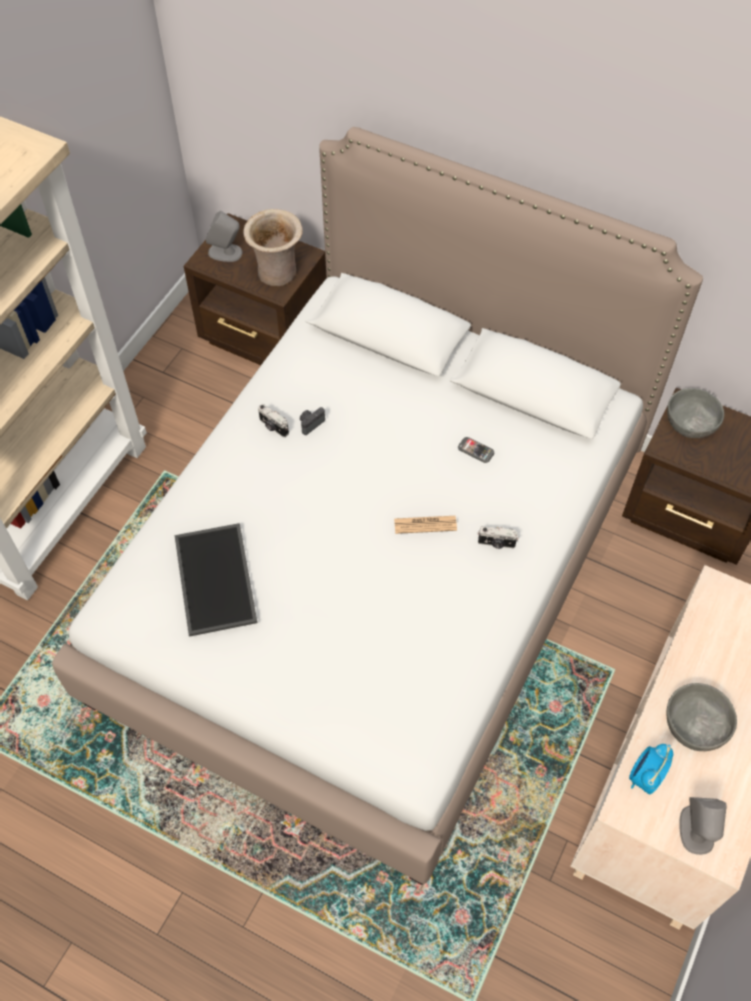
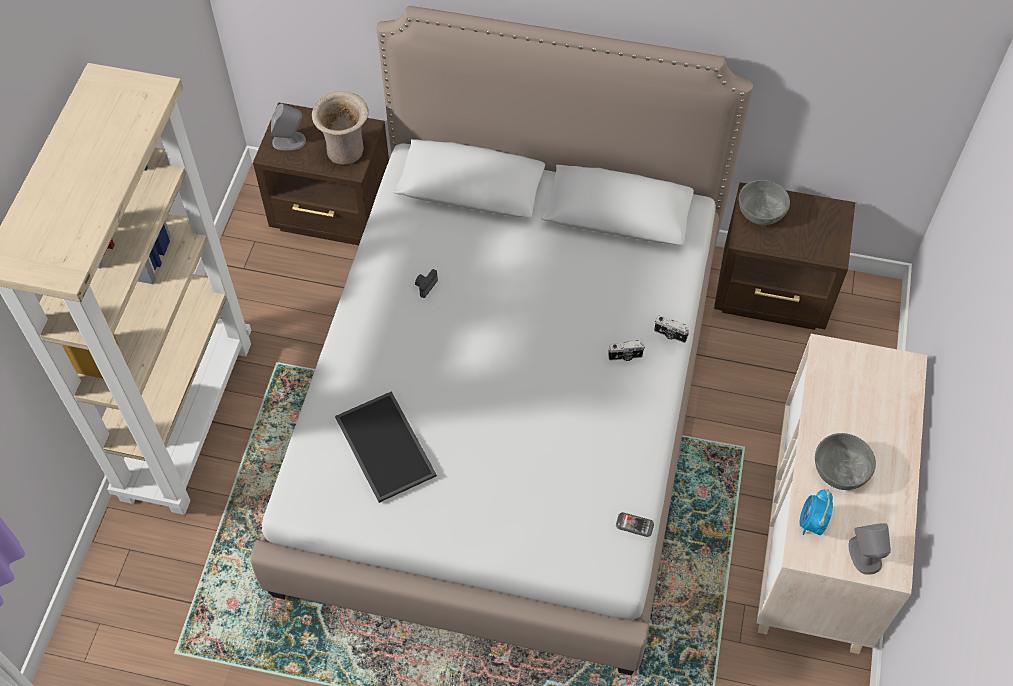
camera: 15 degrees left, 0 degrees up
camera [258,404,289,437] -> camera moved to [654,316,689,343]
newspaper [394,516,457,534] -> none
phone [458,437,494,463] -> phone moved to [616,512,654,537]

